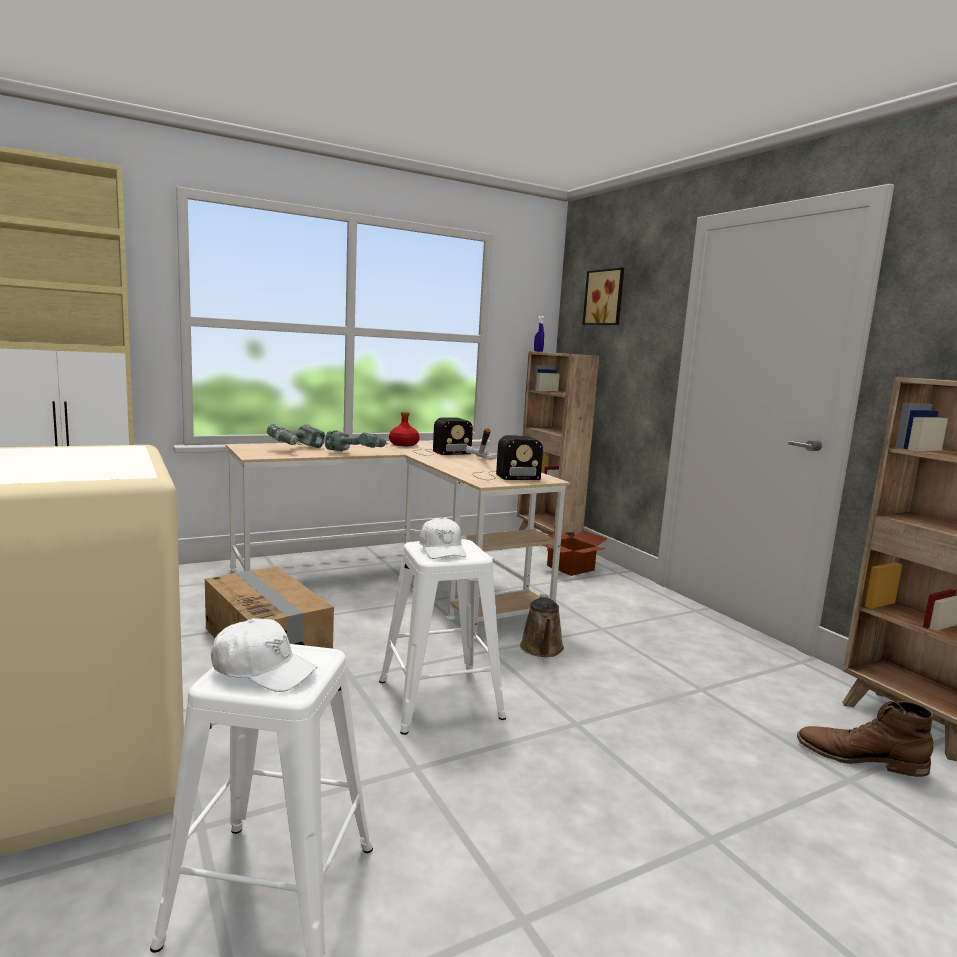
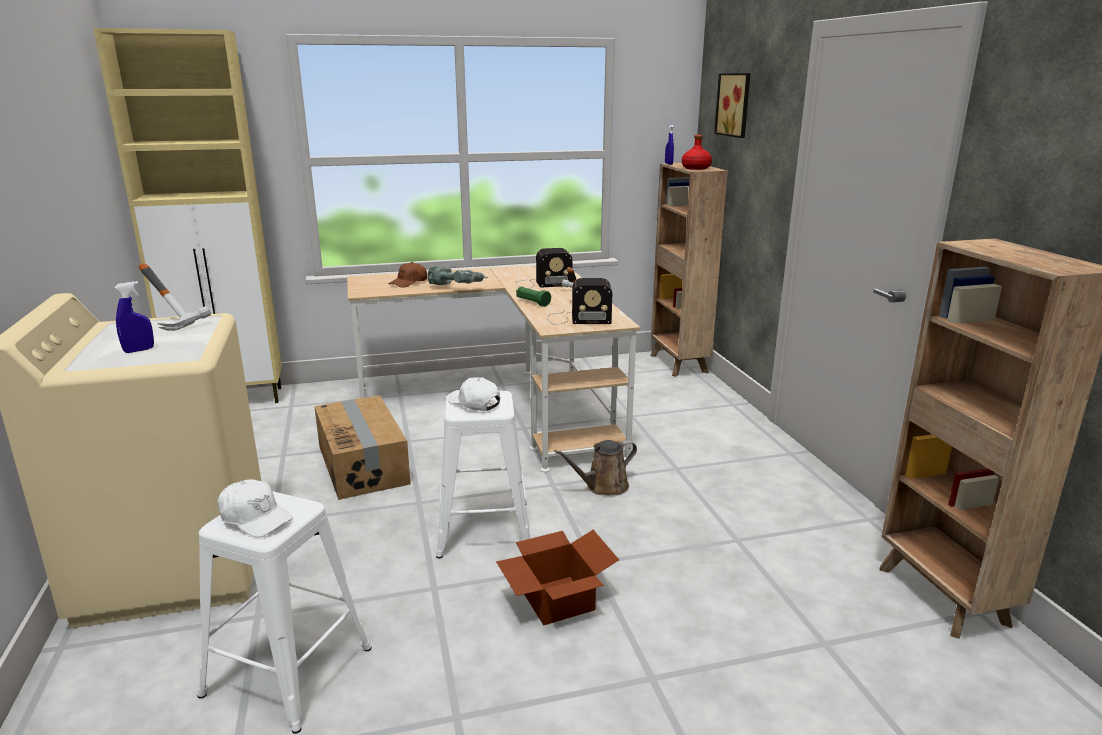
camera: 15 degrees right, 10 degrees up
power drill [267,424,325,448] -> brown cap [389,262,427,288]
red bottle [389,412,419,446] -> red bottle moved to [682,135,712,170]
white cap [419,517,466,559] -> white cap turned 135 degrees clockwise [447,377,500,411]
brown watering can [520,595,564,657] -> brown watering can turned 45 degrees clockwise [554,440,637,495]
cardboard box [543,530,608,576] -> cardboard box moved to [496,530,619,625]
brown boot [797,701,934,777] -> none
none -> blue spray bottle [114,281,154,353]
none -> hammer [138,263,211,331]
none -> green flashlight [516,286,551,307]

